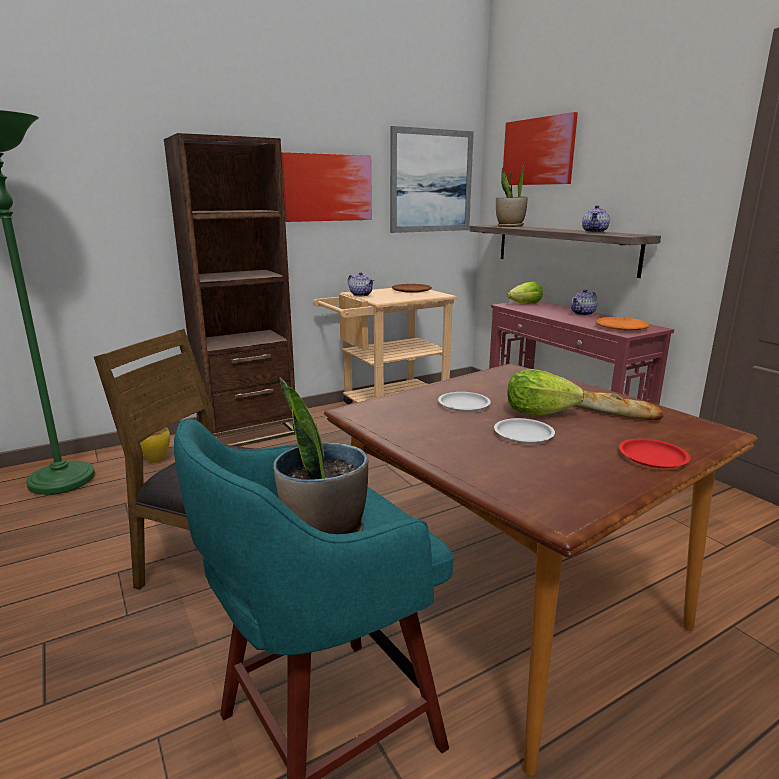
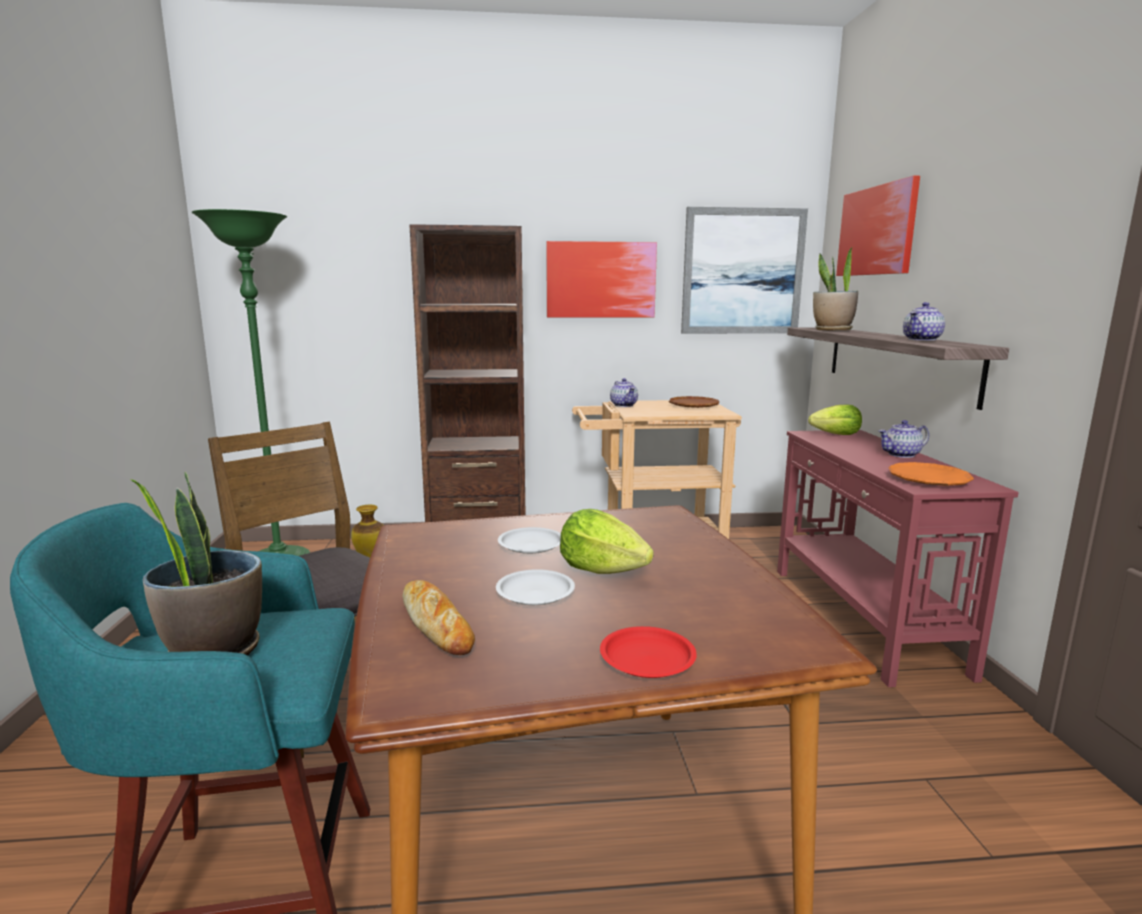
camera: 25 degrees right, 5 degrees down
bread [575,390,663,420] -> bread moved to [402,580,475,655]

